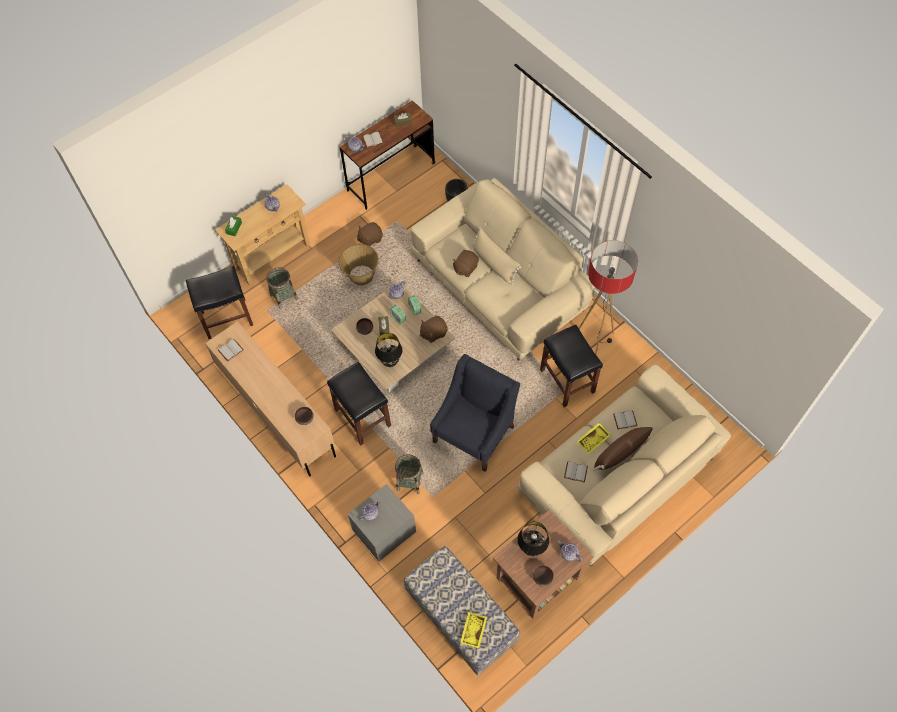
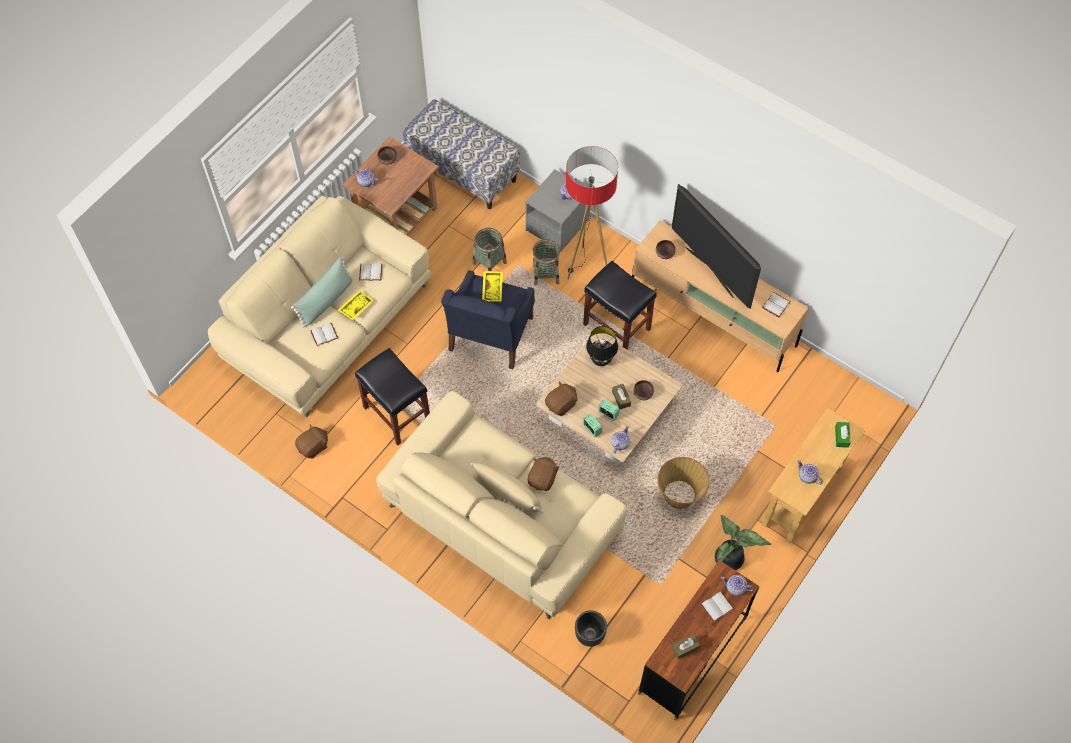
camera: 165 degrees right, 0 degrees up
black stool [186,266,253,339] -> none
basket [266,267,298,309] -> basket moved to [473,228,507,271]
brown plush toy [357,222,383,246] -> brown plush toy moved to [295,424,328,459]
yellow tray [460,612,487,648] -> yellow tray moved to [482,271,503,302]
black table lamp [518,522,549,556] -> none
floor lamp [579,240,638,354] -> floor lamp moved to [566,146,618,280]
brown pillow [593,427,655,471] -> green pillow [291,257,353,328]
none -> television [672,184,761,309]
none -> potted plant [715,515,772,570]

